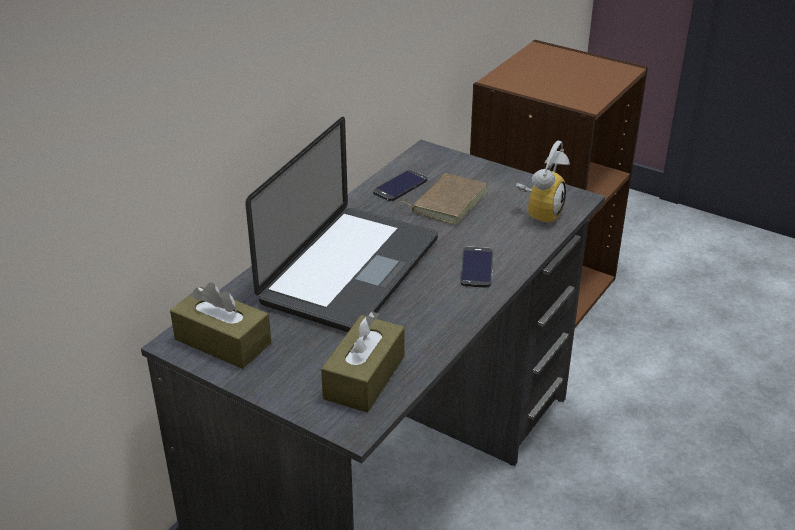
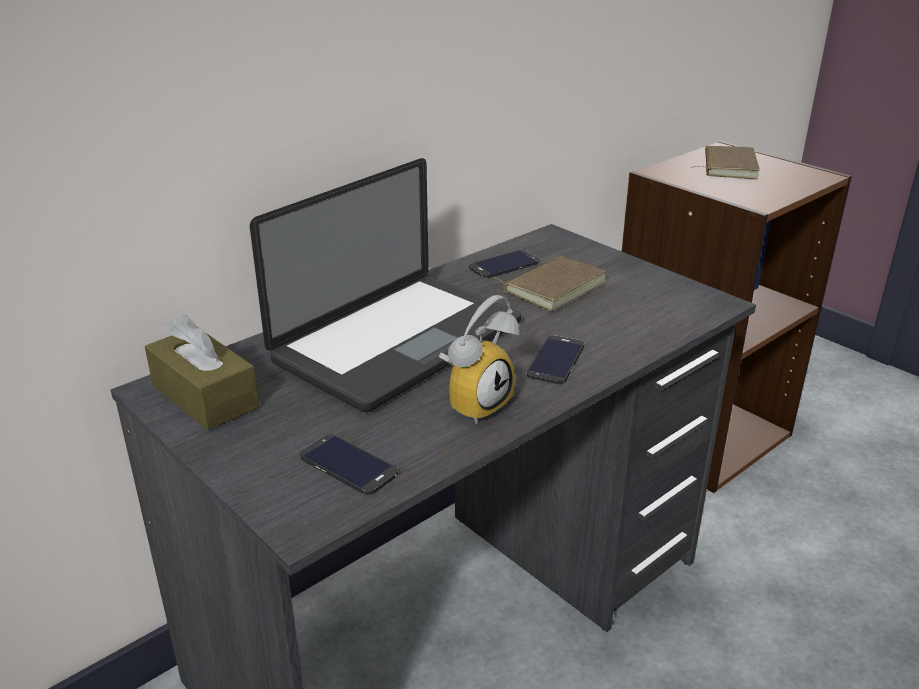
camera: 15 degrees right, 5 degrees down
brown tissue box [321,311,405,412] -> phone [300,434,398,495]
alarm clock [516,141,570,226] -> alarm clock moved to [438,295,520,424]
none -> brown book [691,146,760,179]

